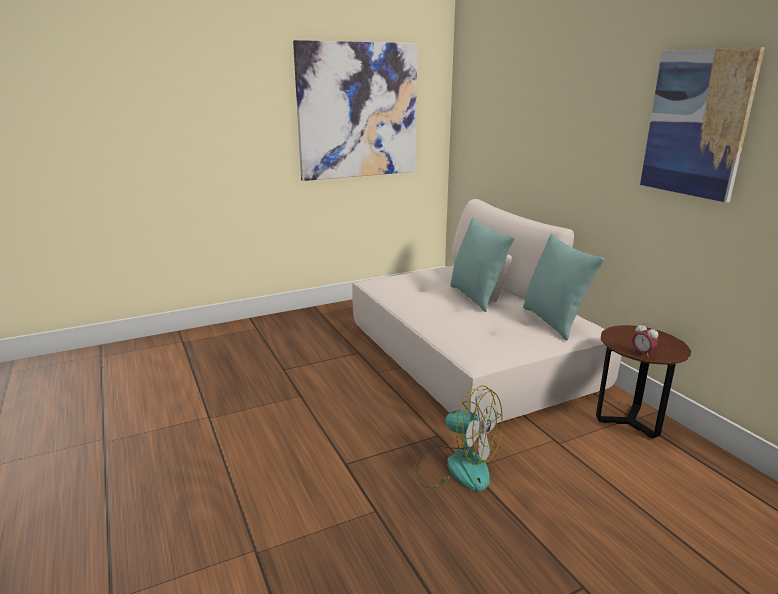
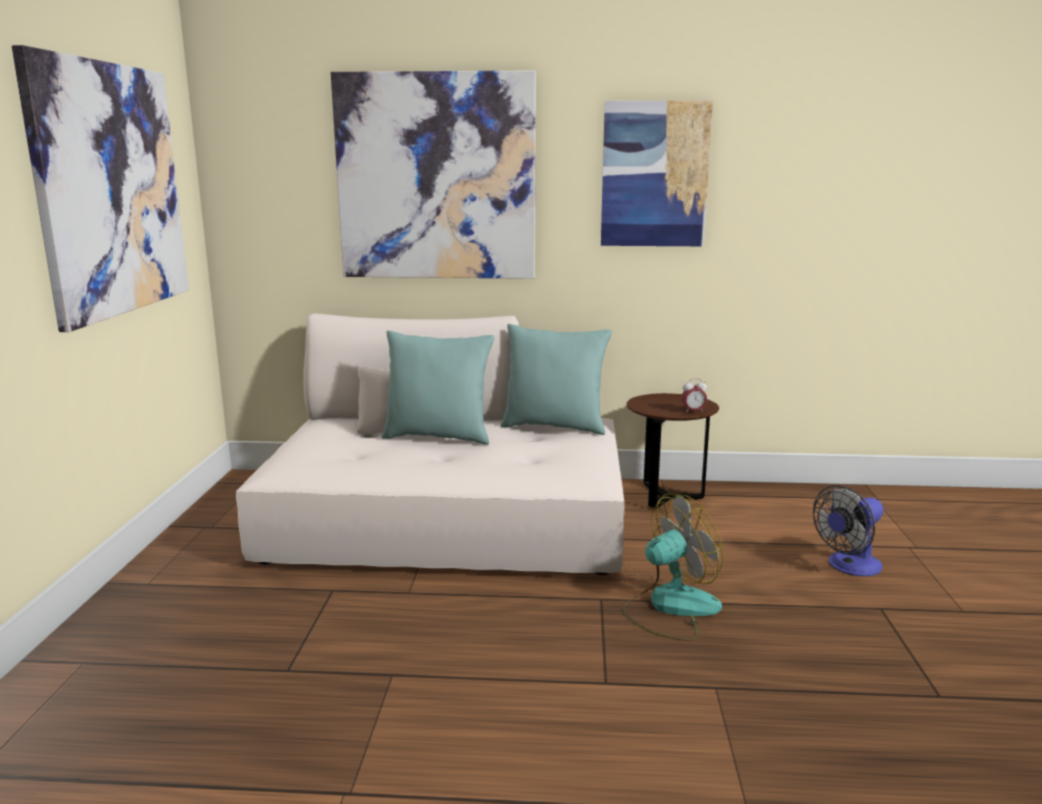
camera: 60 degrees left, 5 degrees down
none -> picture [331,71,536,279]
none -> fan [813,485,883,576]

